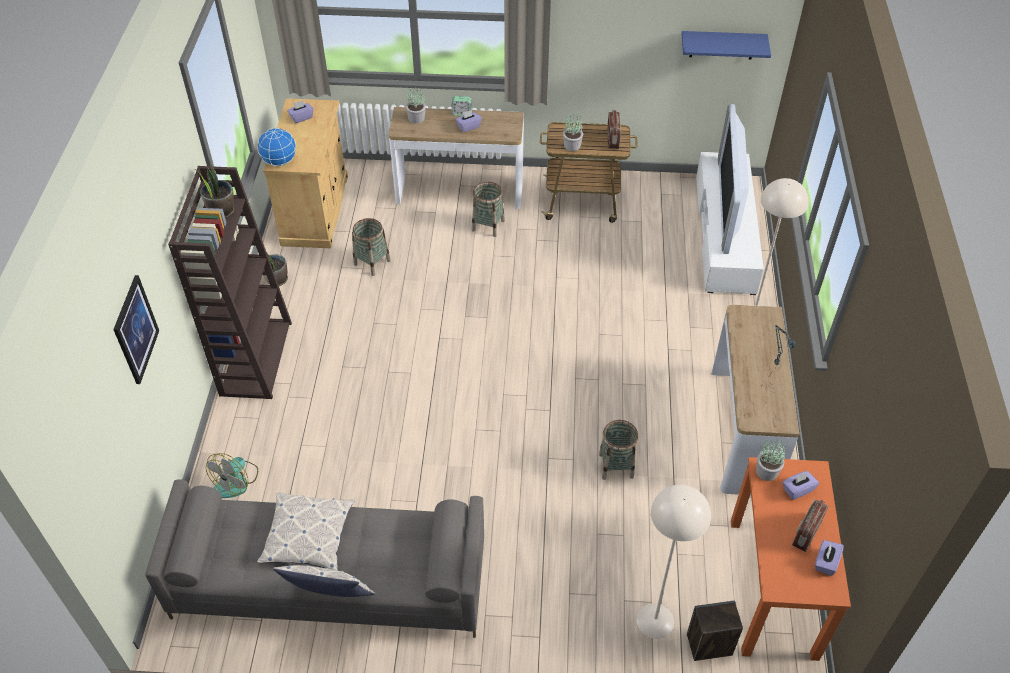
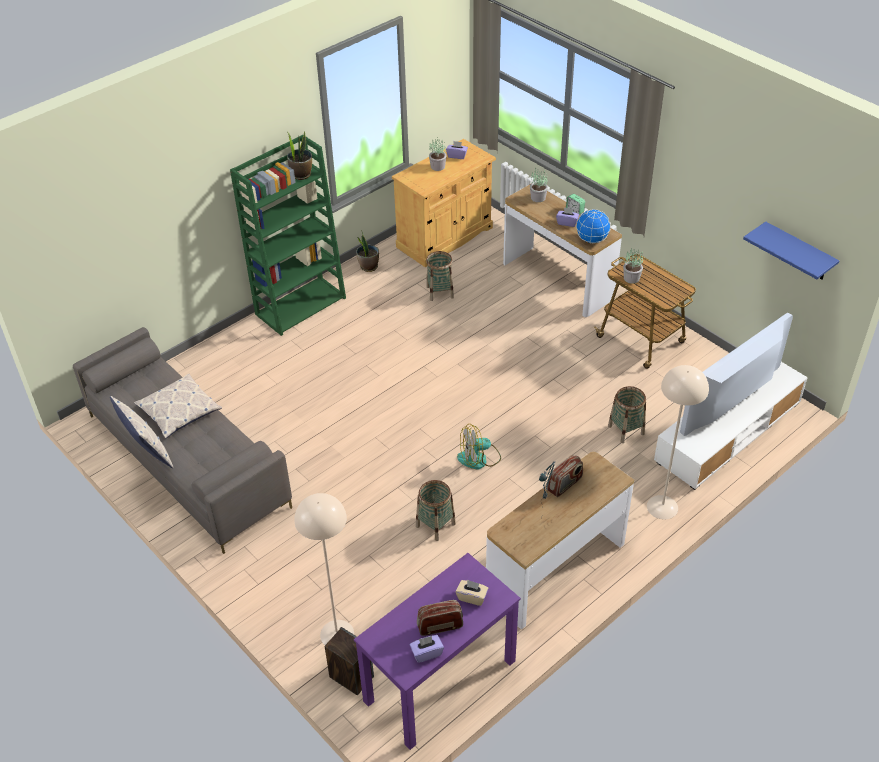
camera: 45 degrees right, 5 degrees down
picture [113,275,159,384] -> none
brown bookcase [168,166,292,399] -> green bookcase [230,135,346,336]
fan [206,453,258,498] -> fan moved to [457,424,501,469]
globe [257,128,296,166] -> globe moved to [576,209,611,243]
basket [472,182,505,237] -> basket moved to [608,386,646,443]
radio [607,110,621,149] -> radio moved to [547,455,583,497]
orange desk [731,457,851,661] -> purple desk [354,553,521,750]
potted plant [756,440,786,481] -> potted plant moved to [429,139,447,171]
purple tissue box [782,471,819,500] -> beige tissue box [456,580,489,606]

